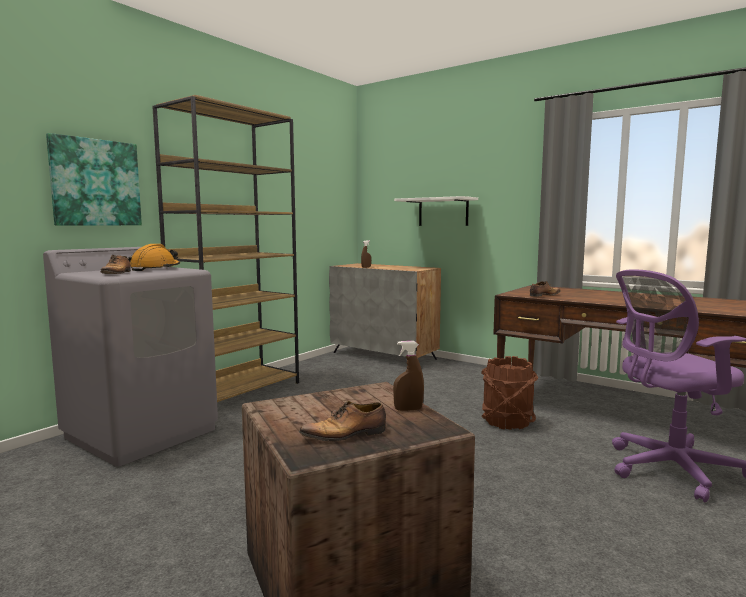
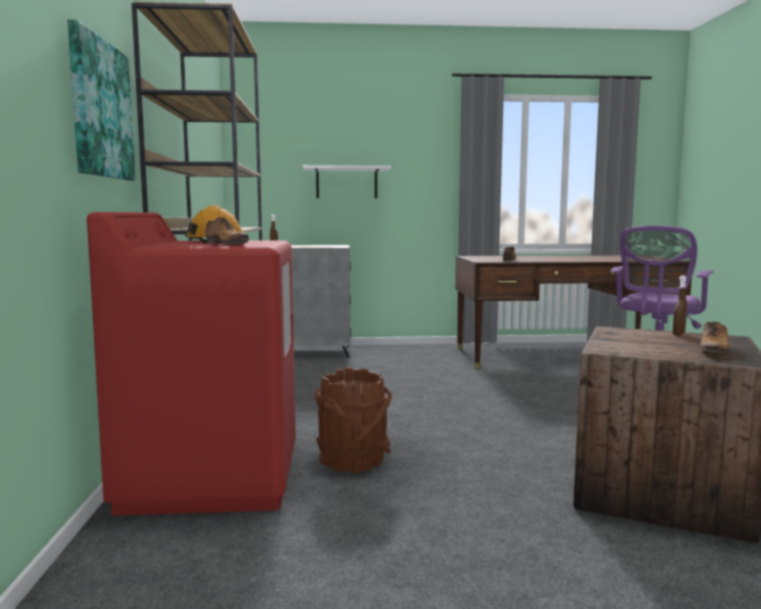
camera: 40 degrees left, 0 degrees up
grey washing machine [43,247,218,467] -> red washing machine [87,212,296,516]
brown bucket [481,356,538,430] -> brown bucket moved to [313,367,393,473]

